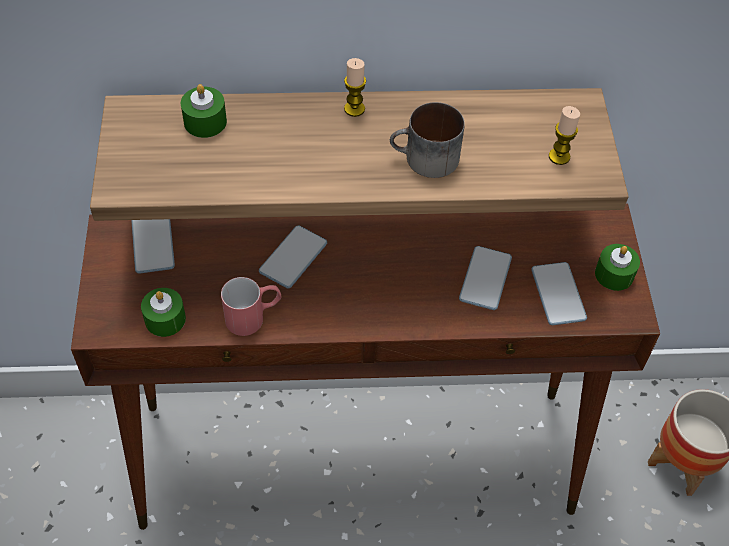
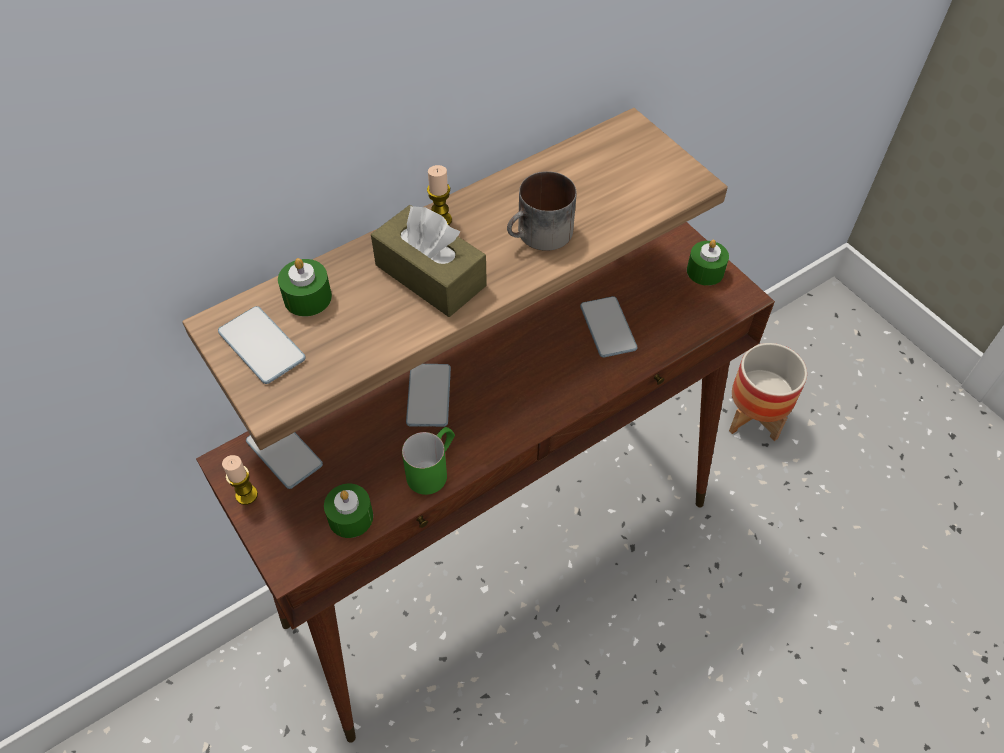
camera: 30 degrees left, 0 degrees up
red mug [221,277,282,336] -> green mug [402,427,455,495]
phone [531,262,587,325] -> phone moved to [218,306,306,384]
candle [549,106,580,165] -> candle moved to [222,455,258,505]
none -> brown tissue box [371,205,487,317]

